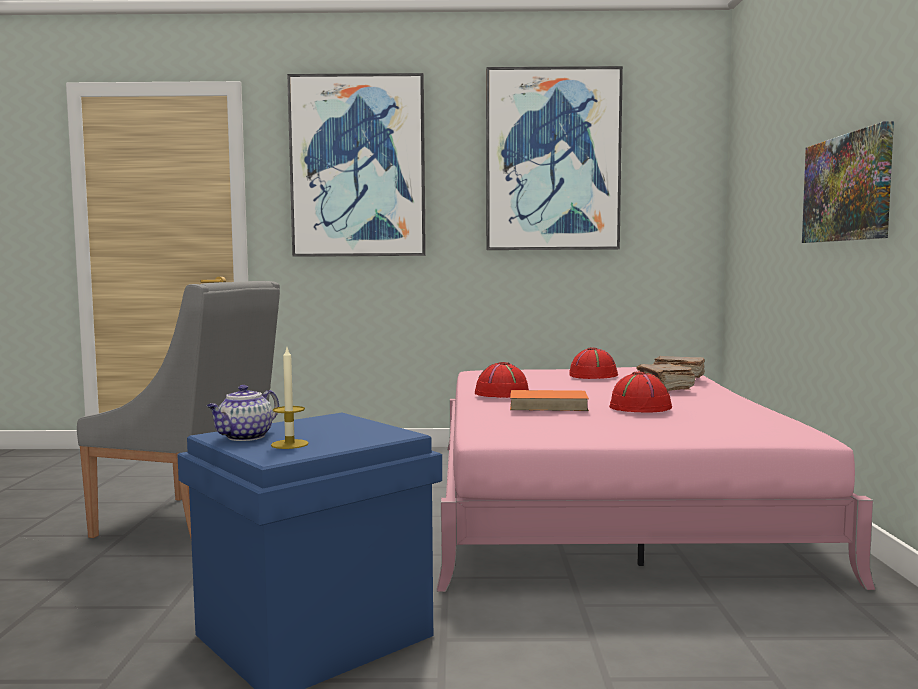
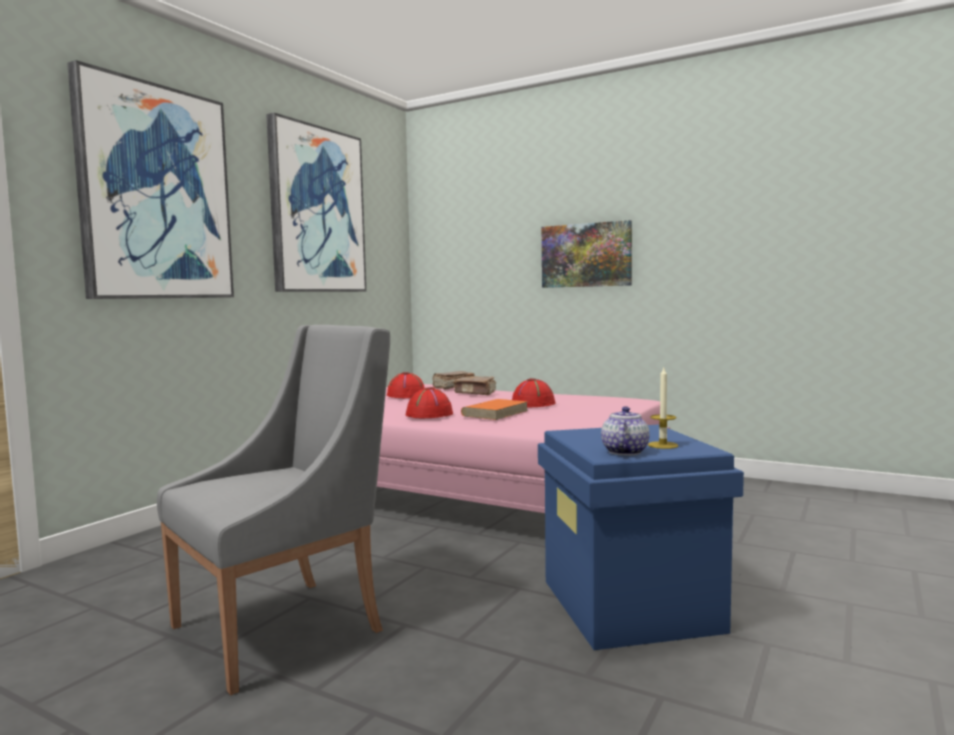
camera: 60 degrees left, 0 degrees up
teapot [207,385,279,441] -> teapot turned 135 degrees counterclockwise [601,406,649,455]

